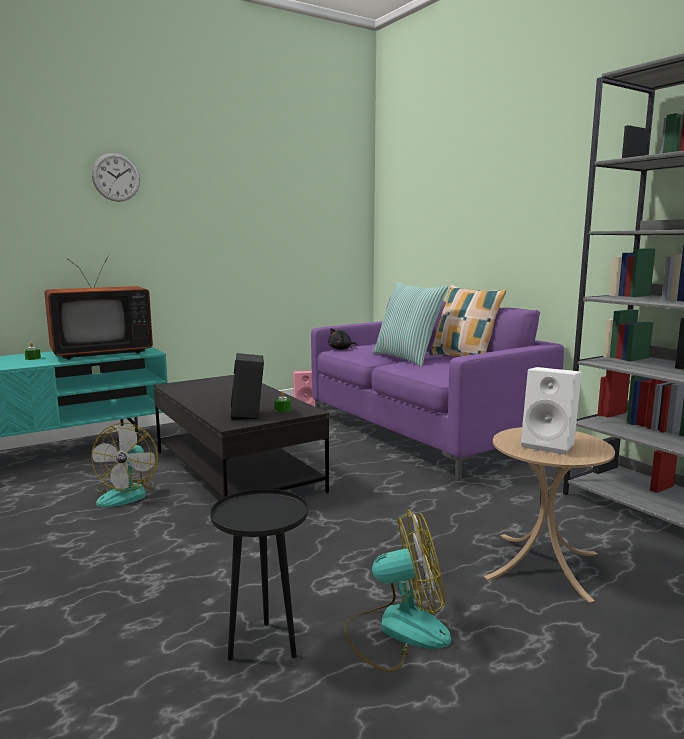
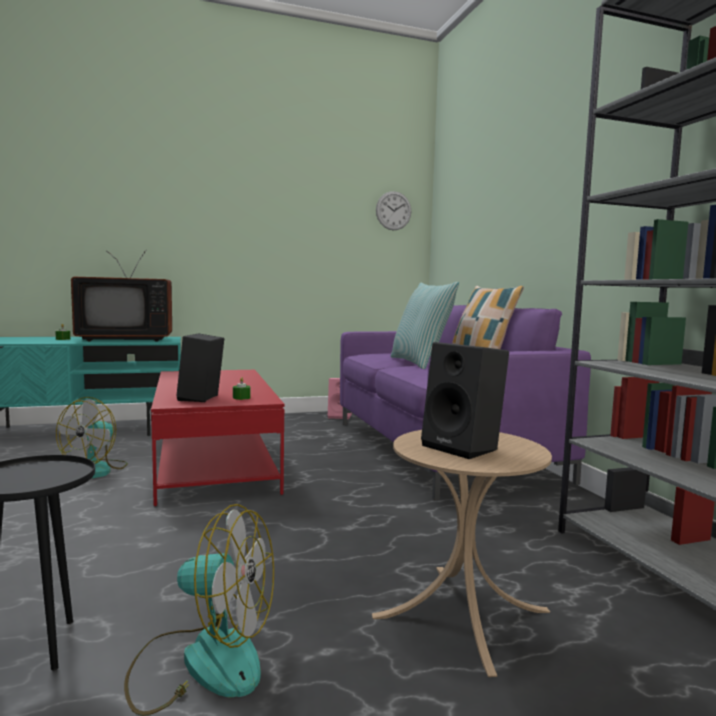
camera: 15 degrees right, 5 degrees down
wall clock [92,153,140,202] -> wall clock moved to [376,191,411,230]
black coffee table [153,375,329,498] -> red coffee table [151,370,284,506]
black plush toy [328,328,357,350] -> none
white speaker [521,367,582,455] -> black speaker [421,342,509,459]

